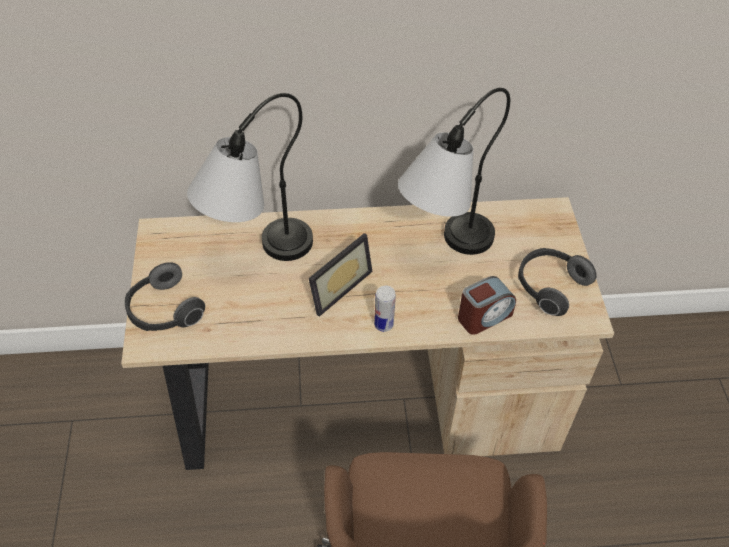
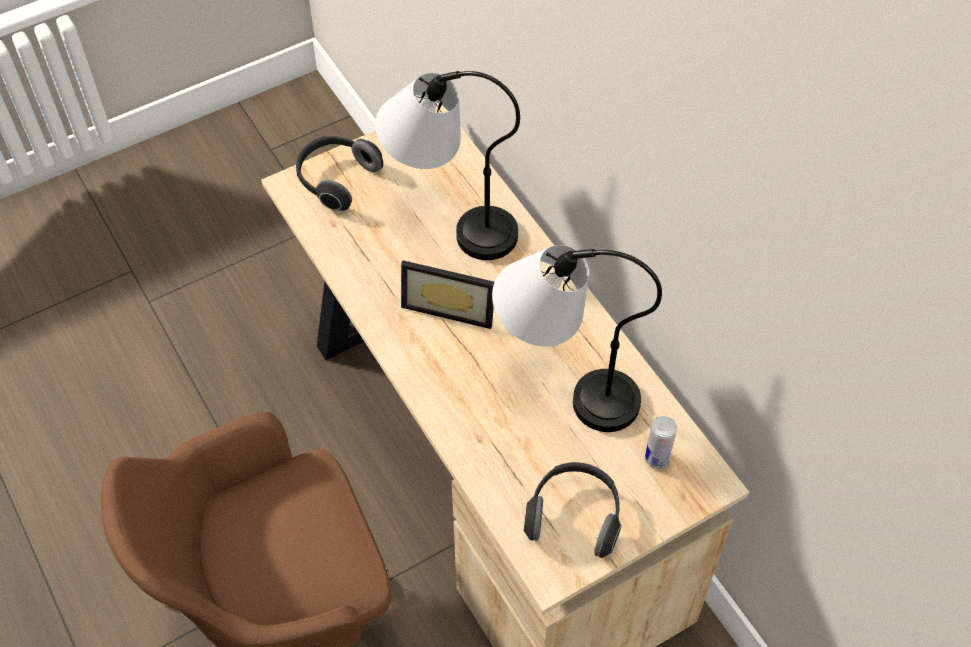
camera: 65 degrees right, 5 degrees up
can [374,286,396,332] -> can moved to [645,416,677,469]
alarm clock [458,276,516,335] -> none

